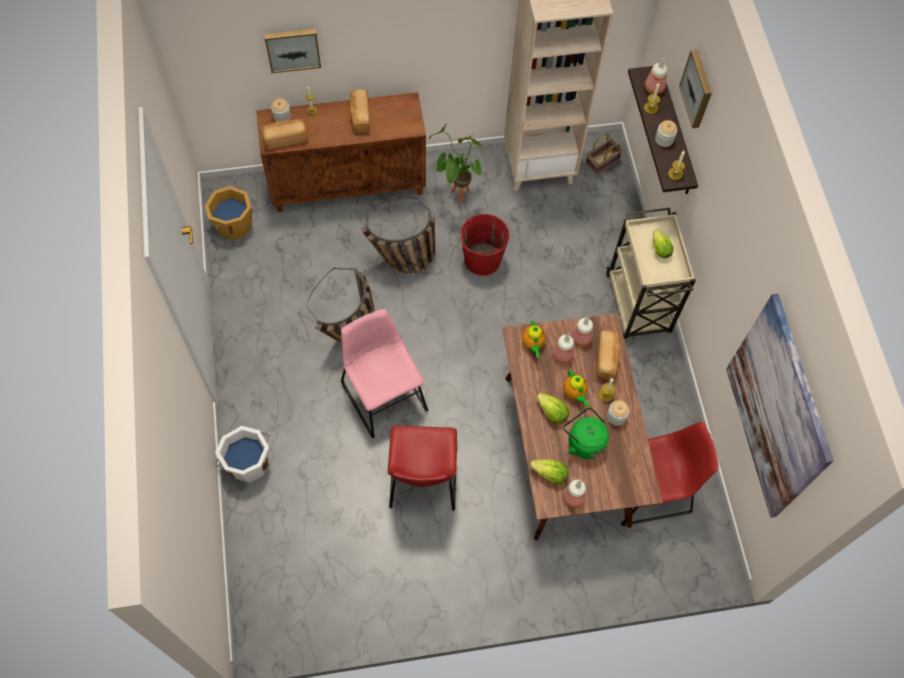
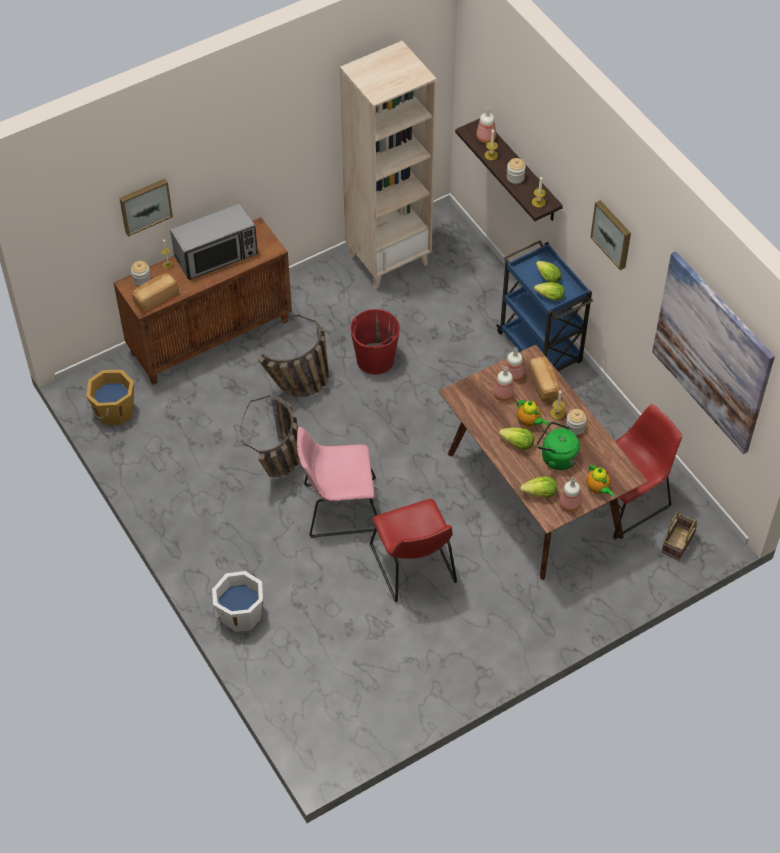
camera: 20 degrees left, 10 degrees down
pink chair [341,309,428,439] -> pink chair turned 45 degrees counterclockwise [297,427,378,538]
bread [349,89,370,132] -> microwave [170,203,258,280]
potted plant [429,124,483,204] -> none
teapot [522,320,546,357] -> teapot moved to [586,464,614,496]
basket [585,133,623,175] -> basket moved to [661,512,698,561]
beige cart [606,208,696,339] -> blue cart [496,240,593,371]
picture [679,50,712,128] -> picture moved to [590,200,631,270]
none -> lettuce [534,282,565,301]

